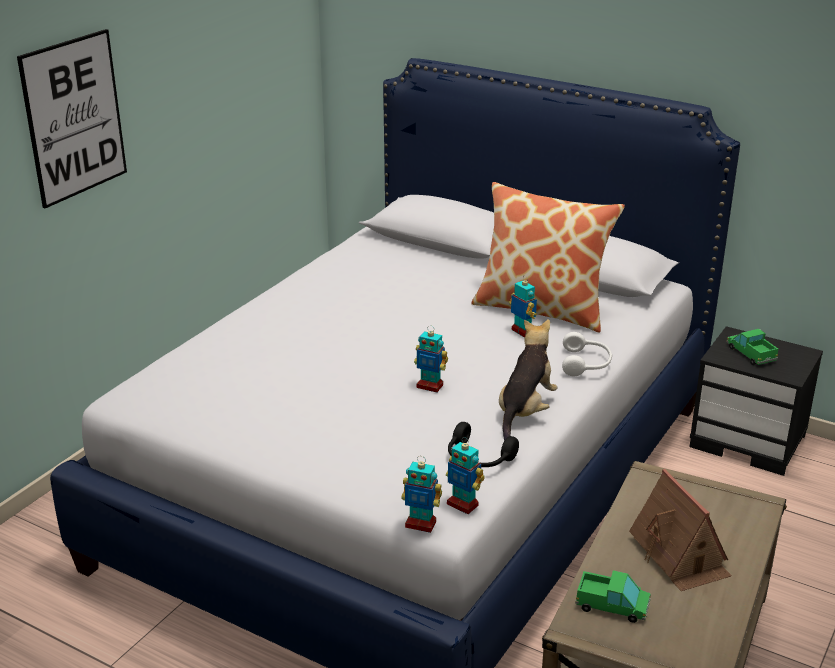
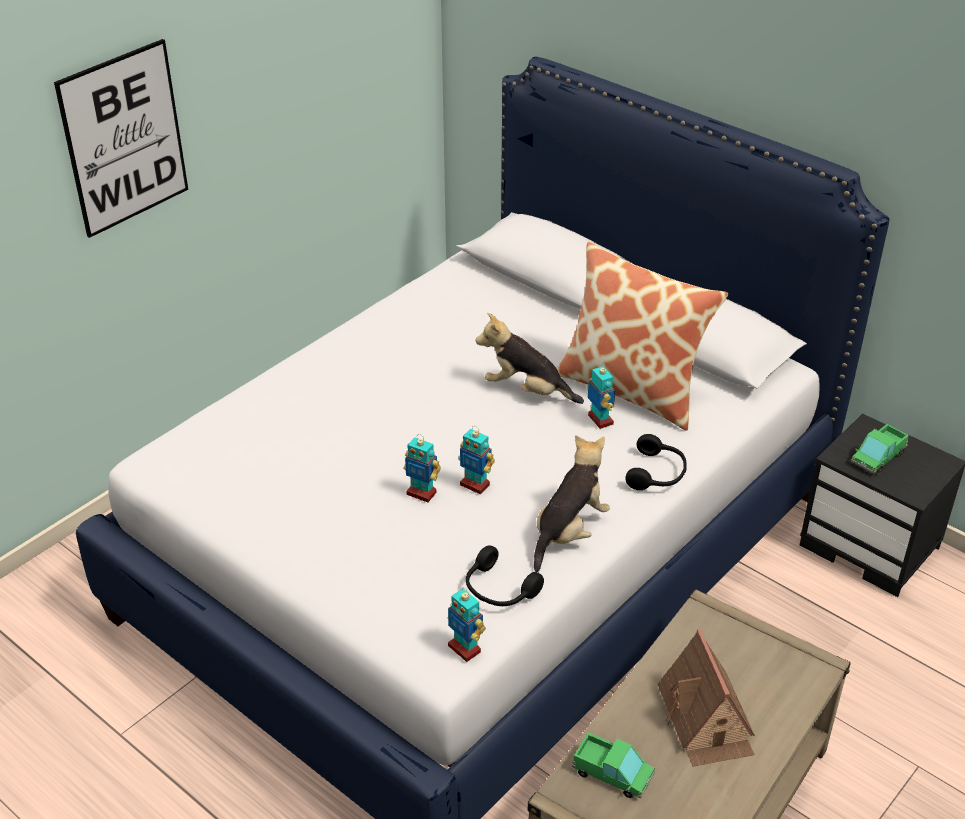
camera: 10 degrees right, 10 degrees up
toy robot [401,456,442,533] -> toy robot moved to [403,434,441,502]
white headphones [562,332,612,376] -> black headphones [625,434,687,490]
toy truck [726,329,778,365] -> toy truck turned 120 degrees counterclockwise [851,424,909,474]
none -> plush toy [476,313,584,404]

